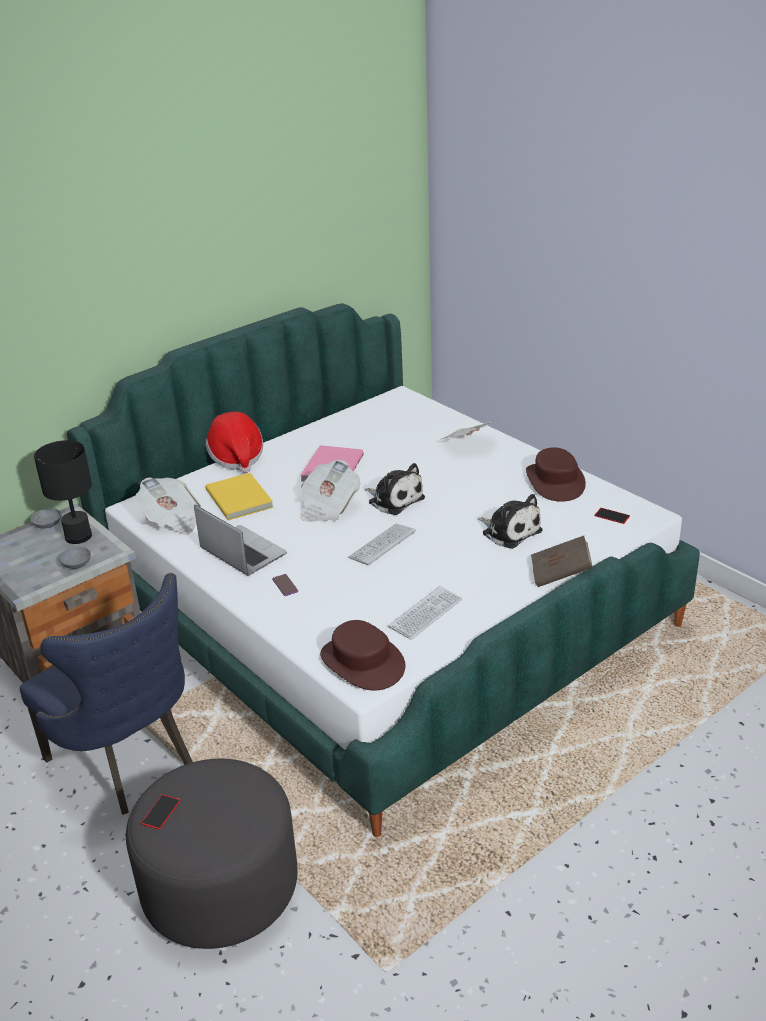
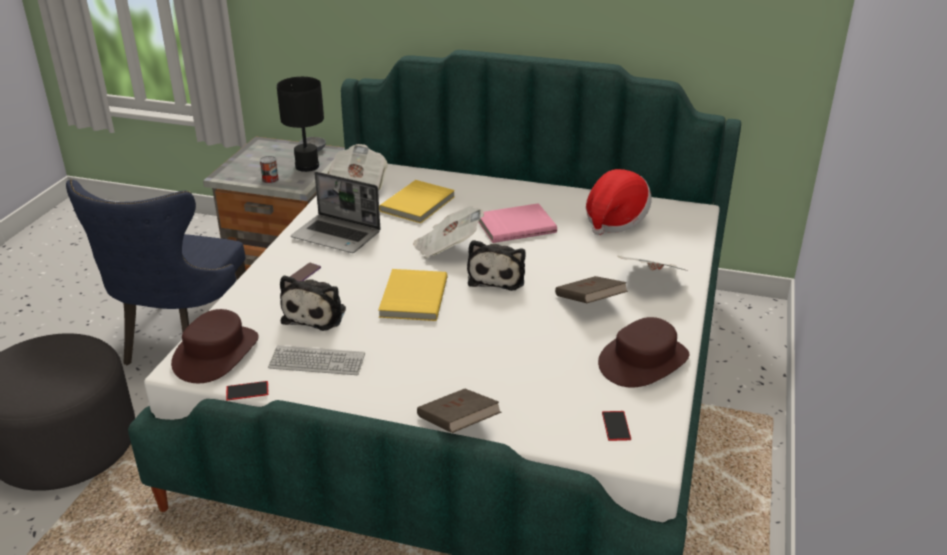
camera: 55 degrees right, 0 degrees up
grey bowl [59,547,91,569] -> can [260,156,279,184]
phone [141,794,181,830] -> phone moved to [226,381,269,400]
laptop [194,505,287,576] -> laptop turned 105 degrees clockwise [291,172,380,253]
hat [206,412,263,473] -> hat moved to [586,169,651,235]
keyboard [348,523,416,565] -> yellow book [378,269,448,321]
plush toy [478,494,543,549] -> plush toy moved to [280,275,346,331]
none -> brown book [555,276,628,303]

